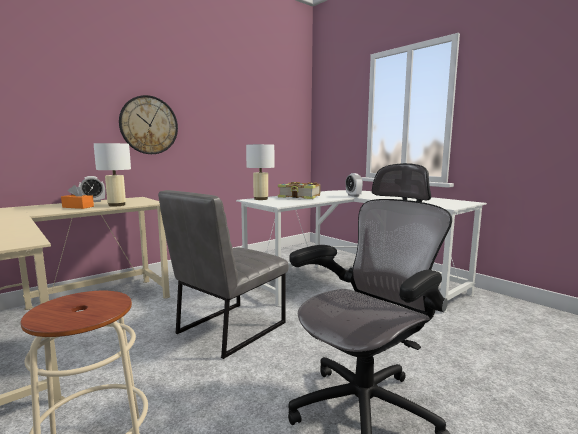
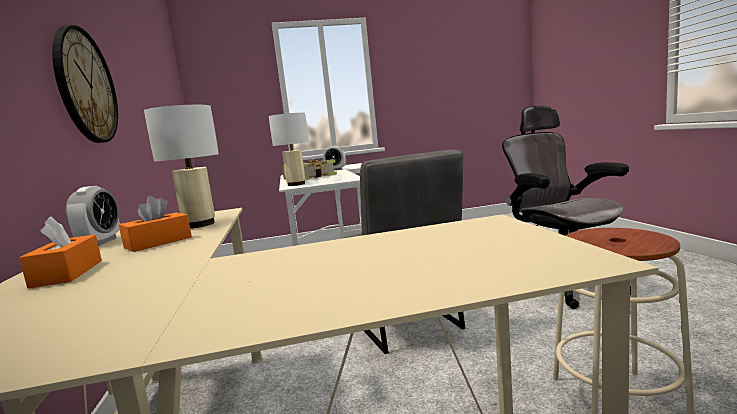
camera: 60 degrees left, 0 degrees up
none -> orange tissue box [19,216,102,289]

